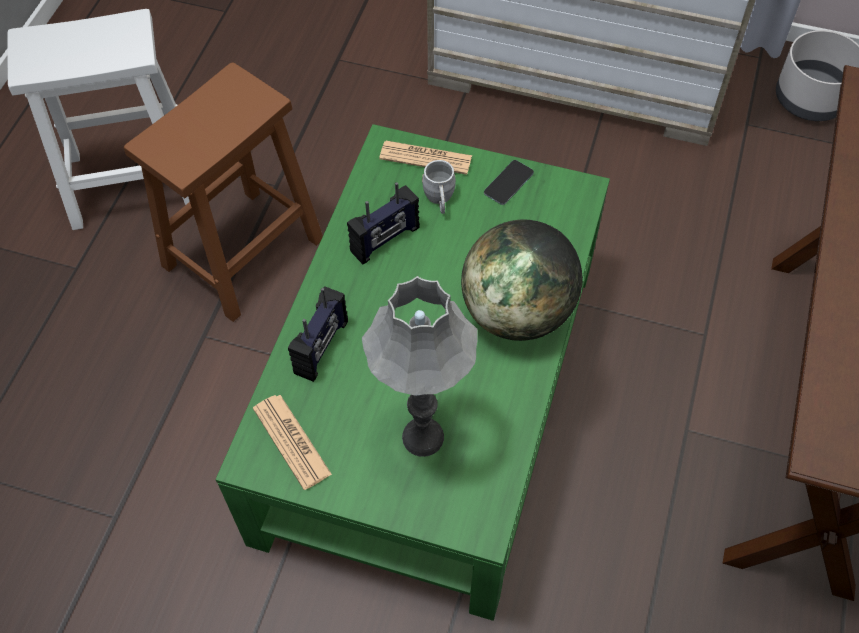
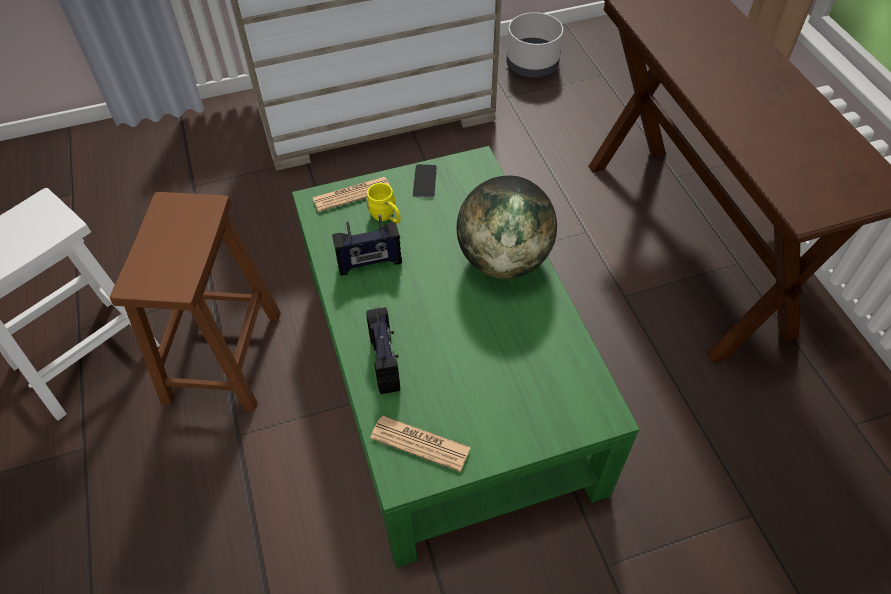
camera: 35 degrees left, 5 degrees down
radio [347,182,420,264] -> radio turned 60 degrees clockwise [332,214,402,276]
grey table lamp [362,276,478,457] -> none
grey mug [422,160,456,214] -> yellow mug [366,183,401,224]

